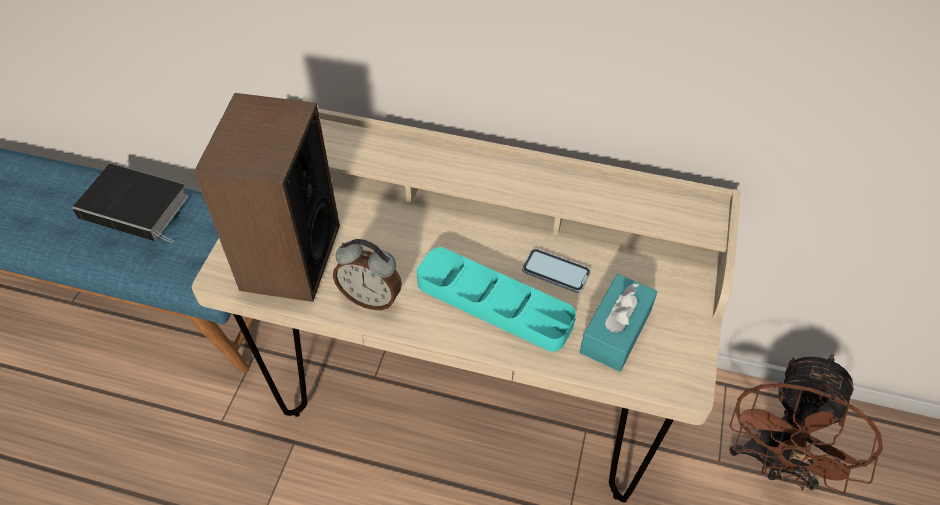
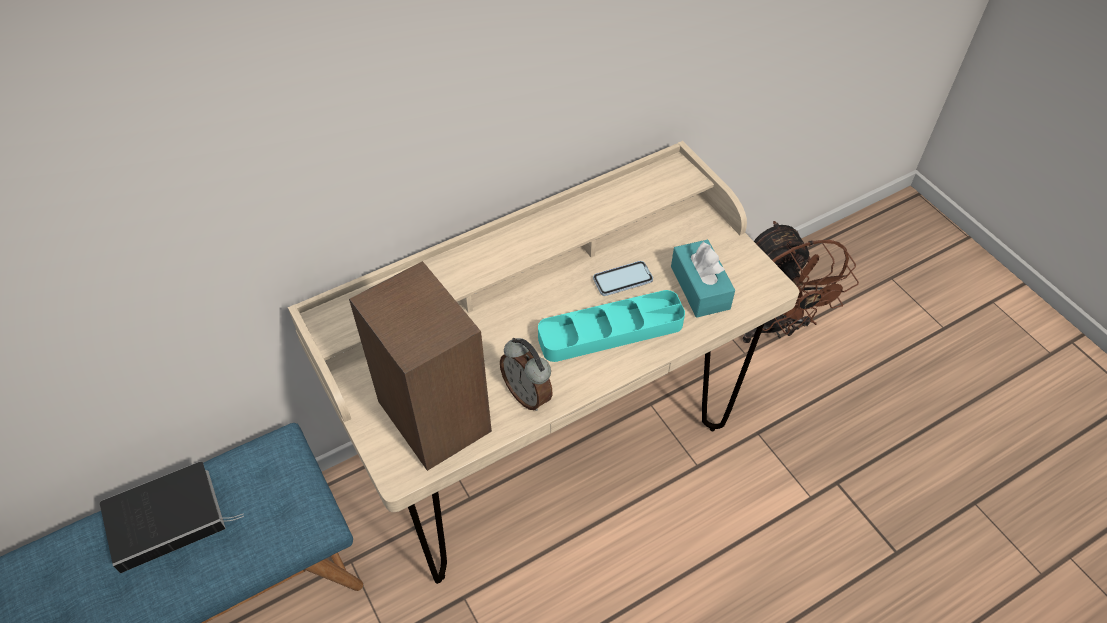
camera: 45 degrees left, 0 degrees up
alarm clock [333,239,402,310] -> alarm clock turned 75 degrees clockwise [500,338,552,411]

